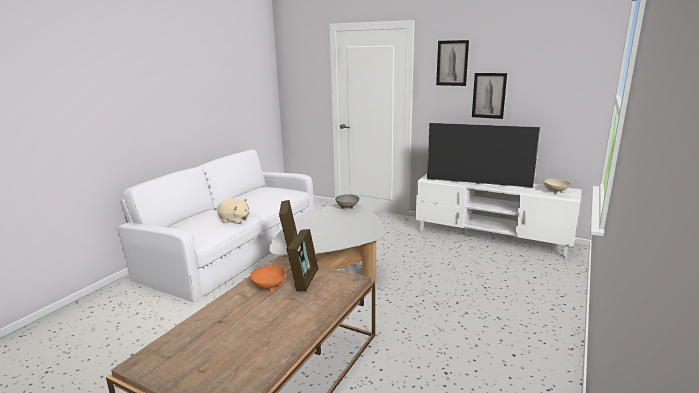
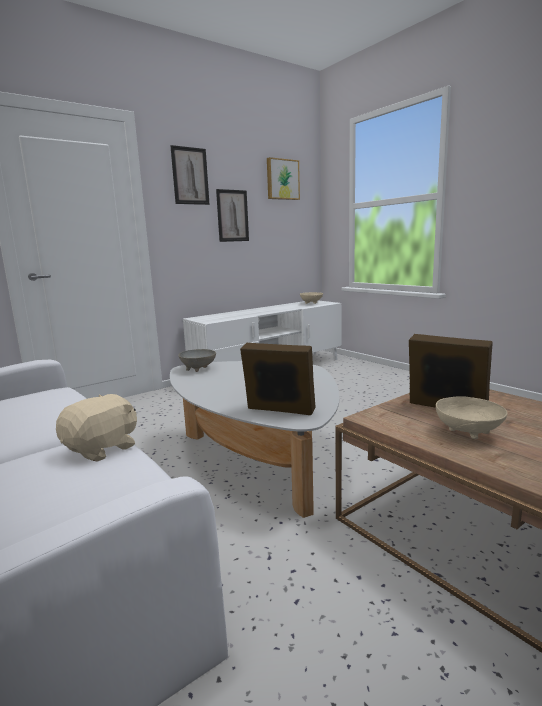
camera: 65 degrees left, 5 degrees down
orange bowl [250,265,286,292] -> beige bowl [436,396,507,439]
television [427,123,540,188] -> none
none -> picture [267,157,300,200]

